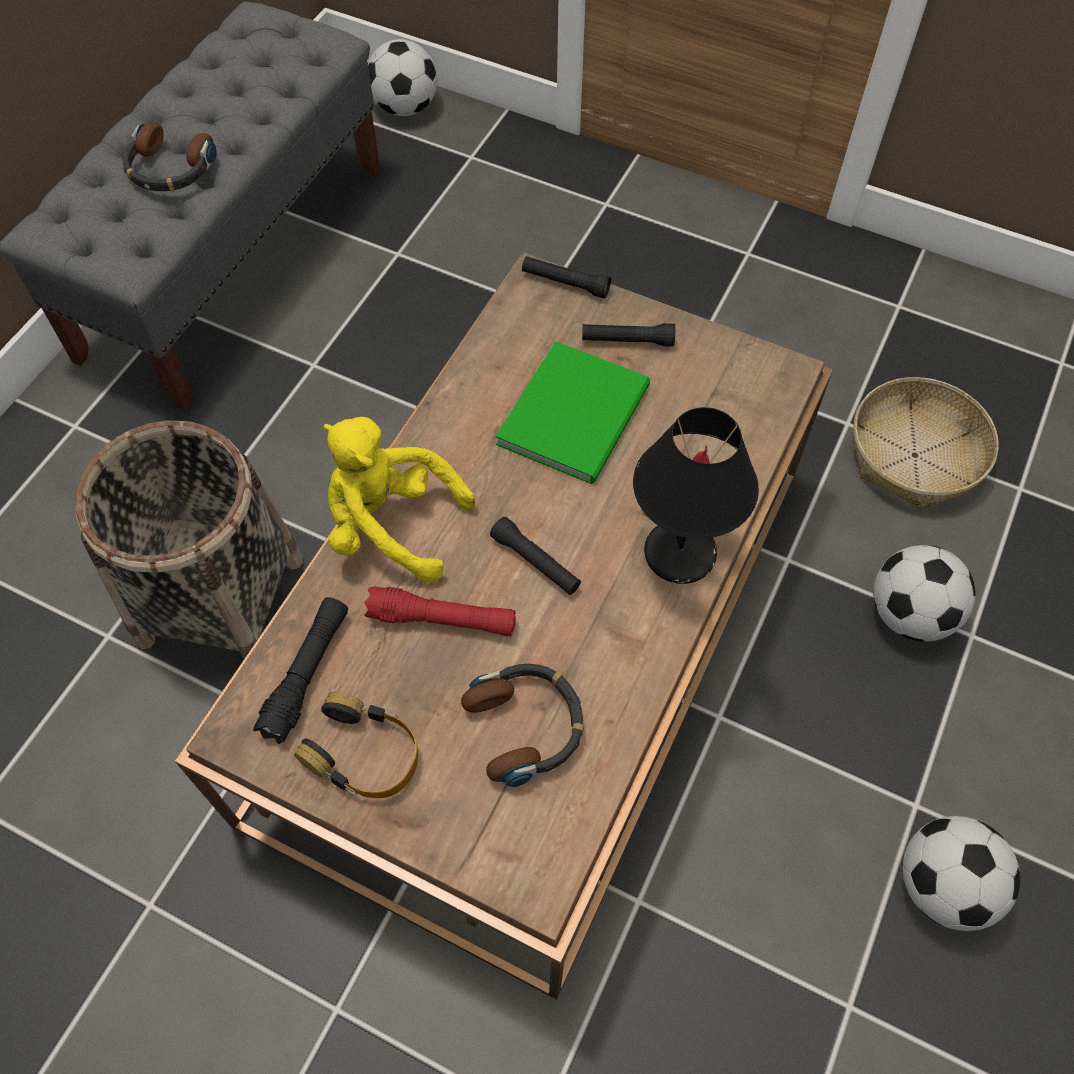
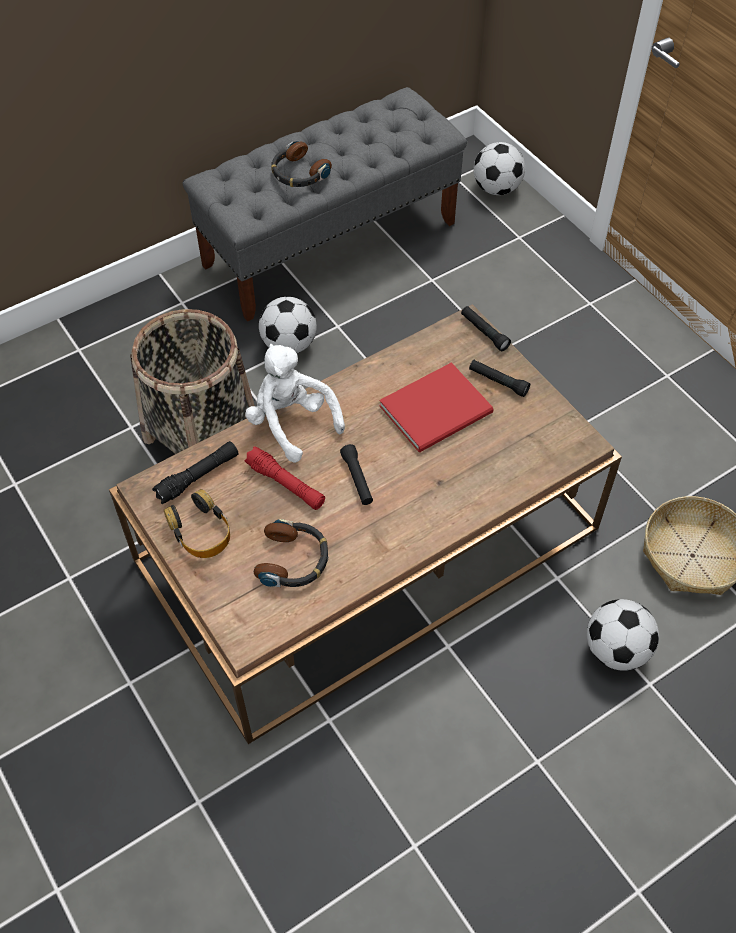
camera: 30 degrees right, 5 degrees down
yellow plush toy [323,417,475,583] -> white plush toy [245,344,345,463]
green book [496,341,650,484] -> red book [379,362,493,452]
black table lamp [633,407,759,584] -> none
football [903,816,1020,931] -> football moved to [259,297,317,353]

